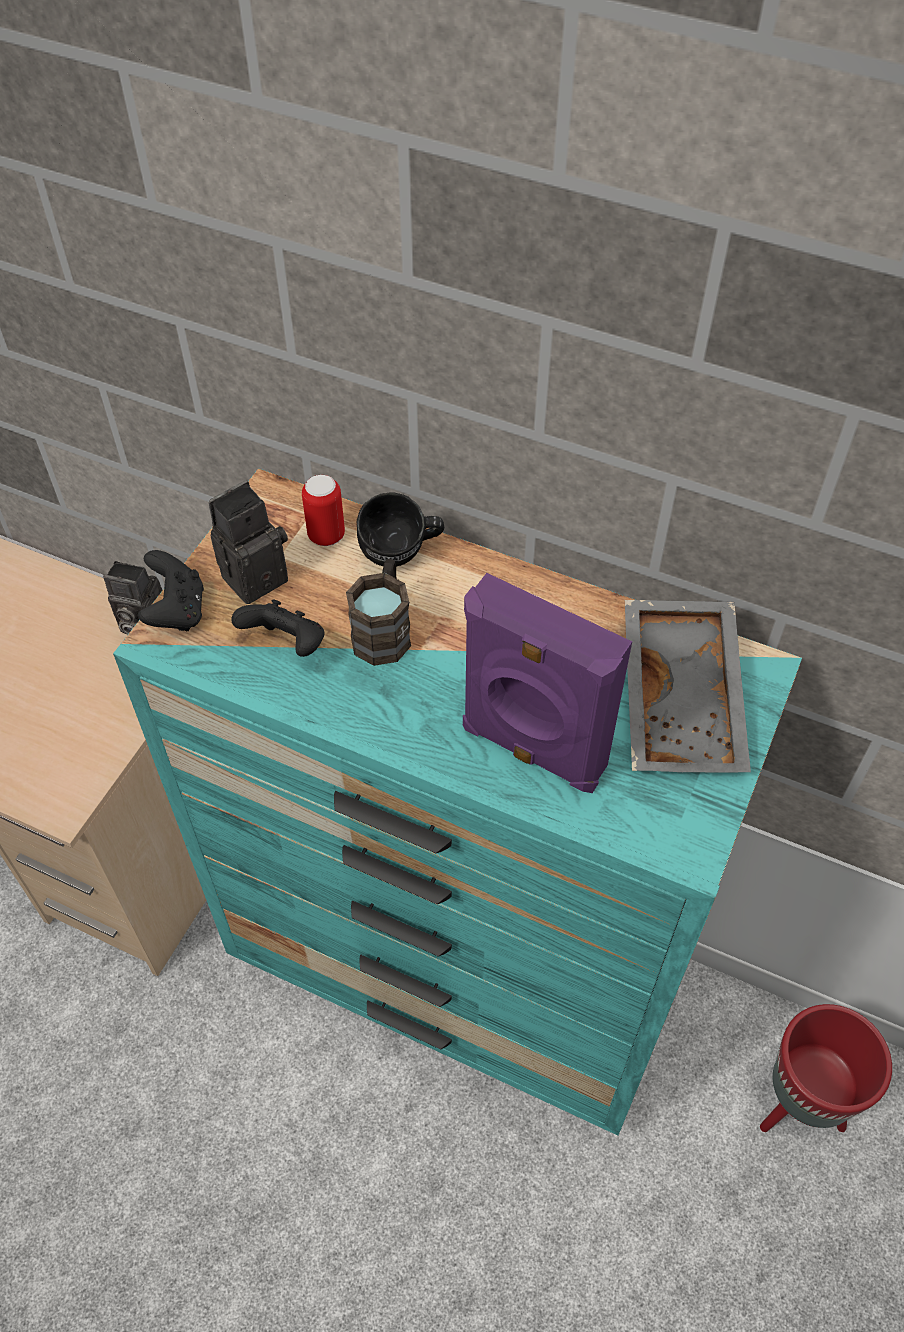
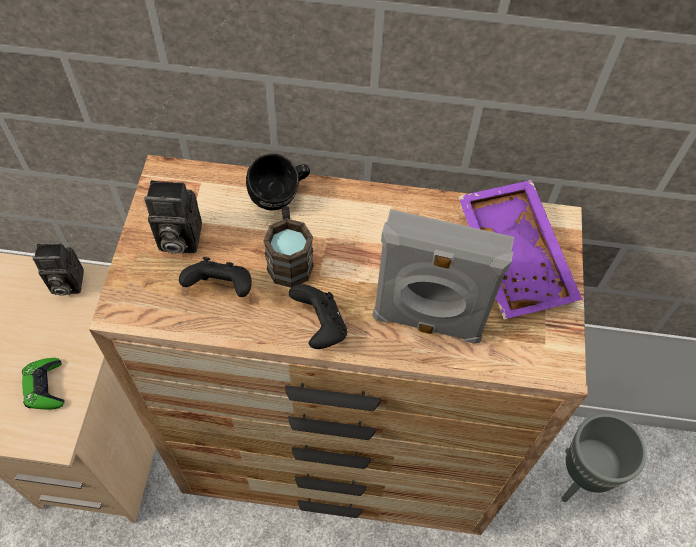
camera: 20 degrees left, 5 degrees up
turquoise dresser [113,468,802,1135] -> brown dresser [89,155,588,535]
black game controller [138,550,204,631] -> black game controller moved to [289,284,347,349]
camera [209,481,288,604] -> camera turned 120 degrees counterclockwise [144,180,202,254]
can [302,475,345,546] -> none
purple speaker [463,573,632,793] -> grey speaker [372,209,514,344]
grey tray [625,600,751,773] -> purple tray [458,180,583,320]
red planter [760,1004,892,1132] -> grey planter [561,413,647,502]
none -> green game controller [22,358,65,410]

